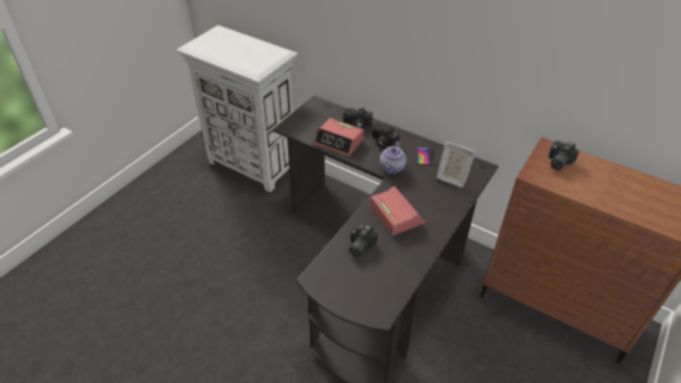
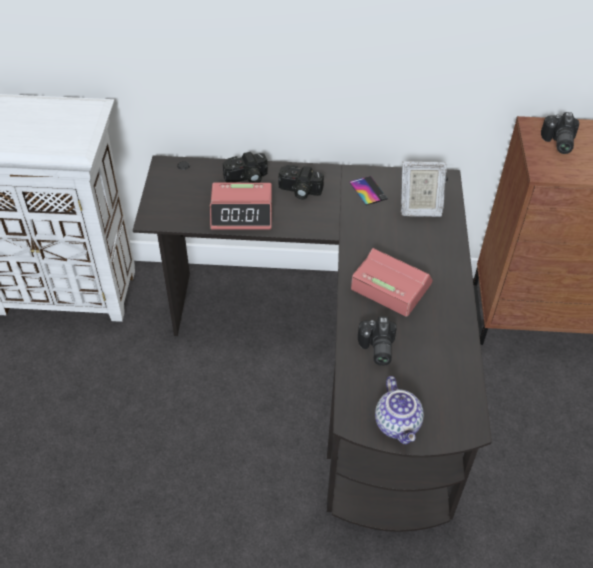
camera: 30 degrees left, 5 degrees up
teapot [380,141,406,174] -> teapot moved to [375,376,424,444]

